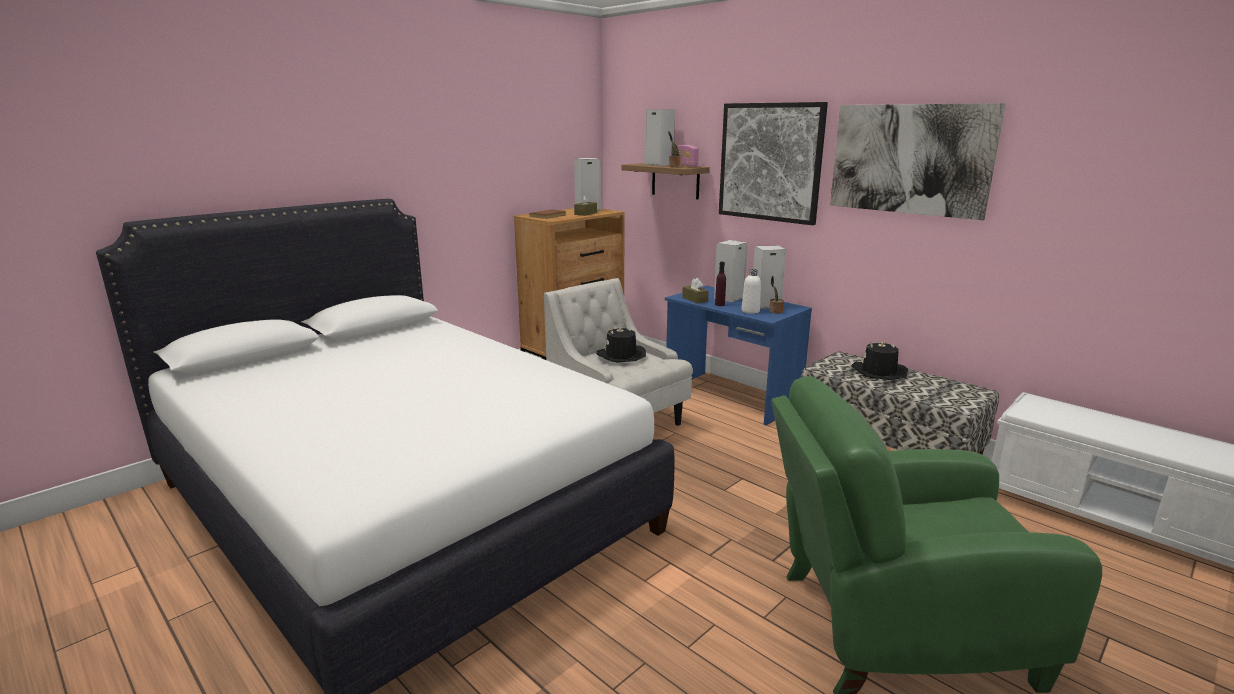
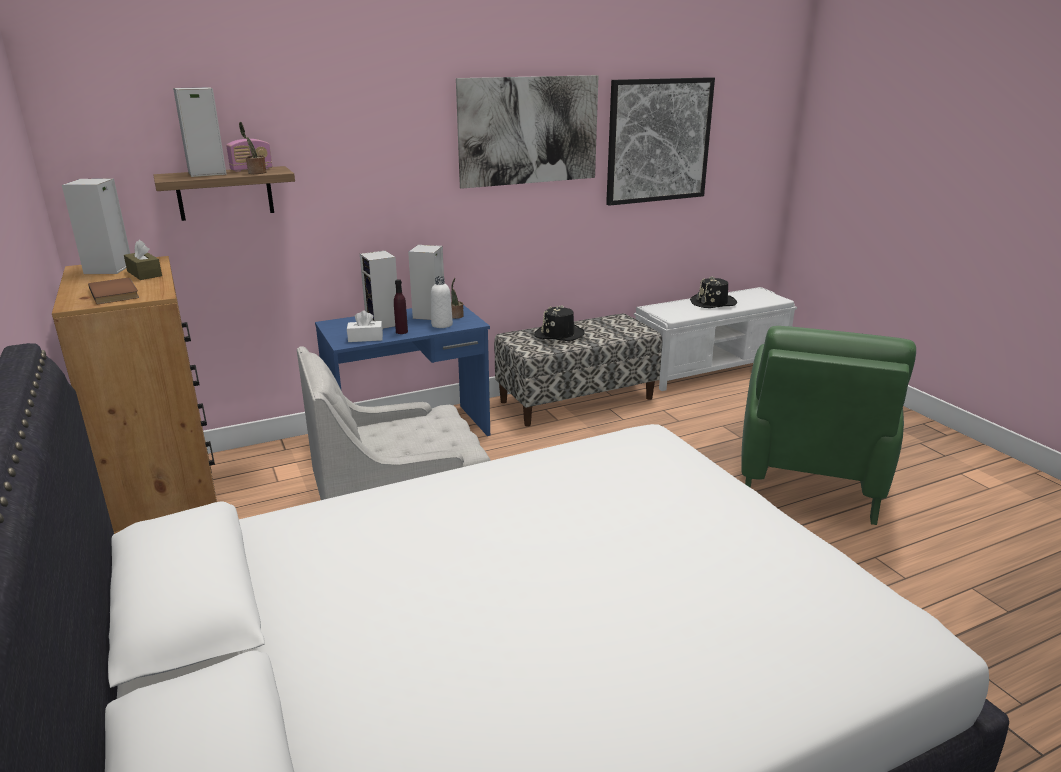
camera: 70 degrees left, 5 degrees up
black hat [596,326,646,363] -> black hat moved to [690,276,737,308]
brown tissue box [682,278,709,303] -> white tissue box [347,311,383,342]
picture [719,102,828,225] -> picture moved to [606,77,715,206]

